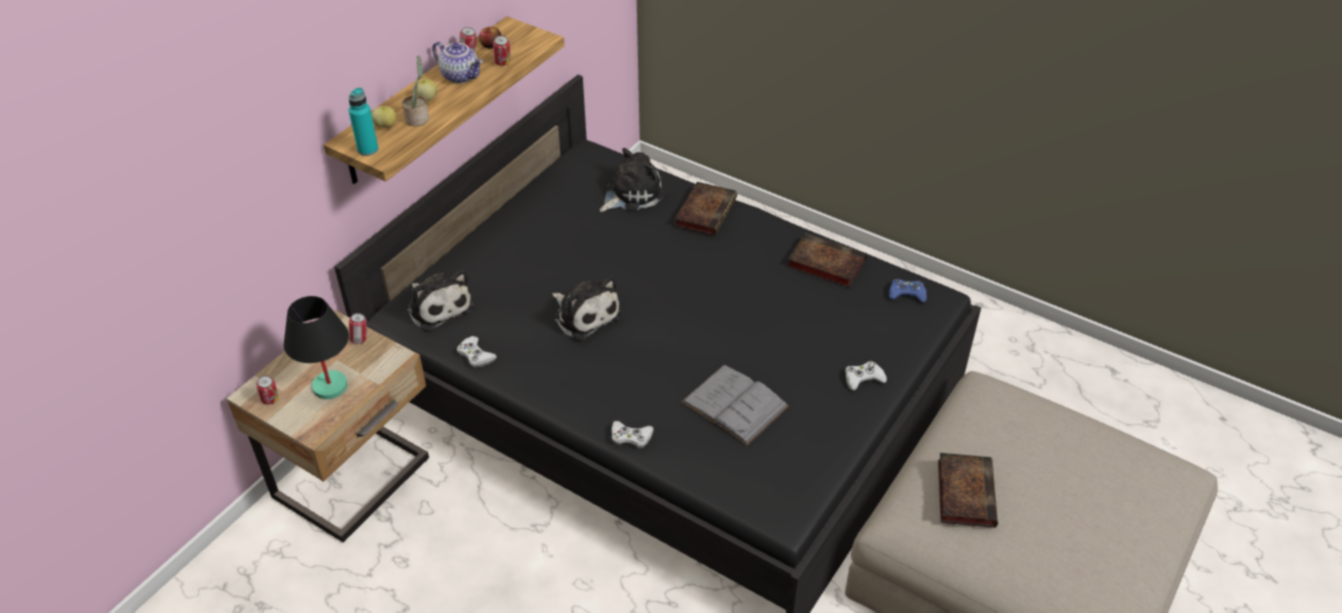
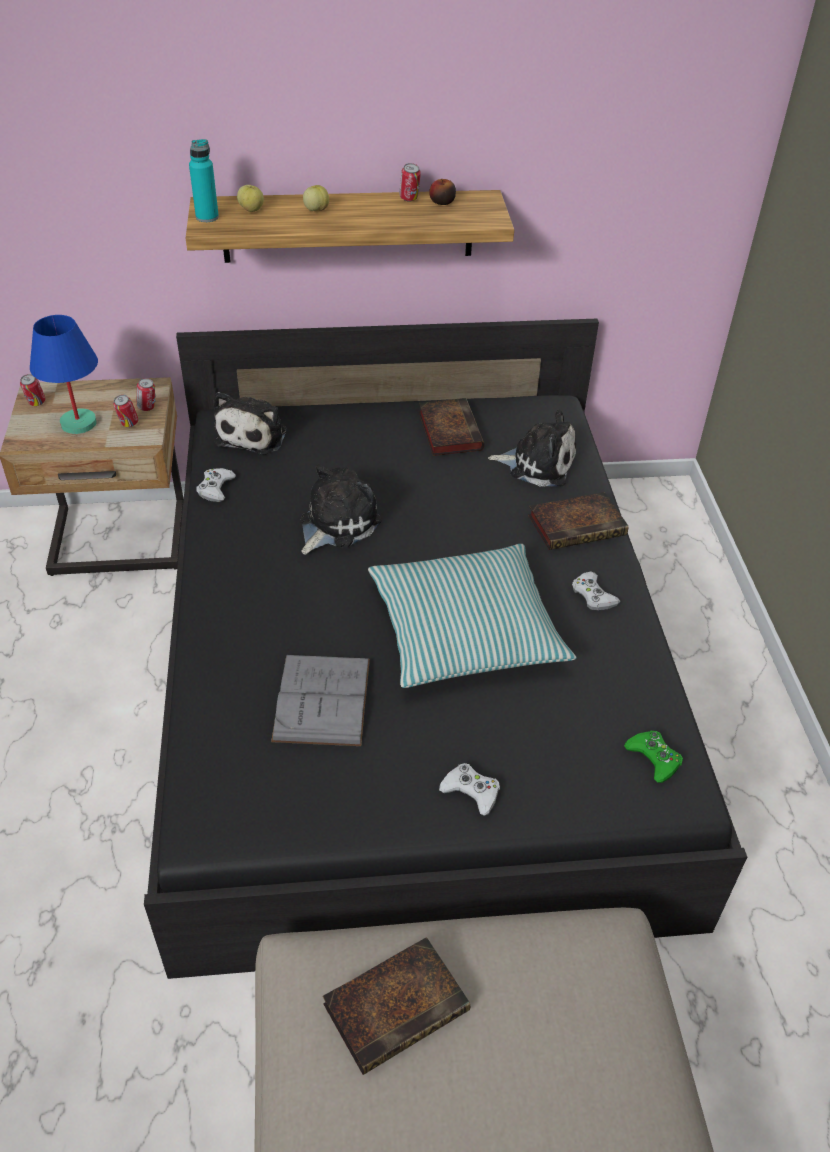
camera: 50 degrees right, 0 degrees up
black table lamp [284,296,349,399] -> blue table lamp [30,315,98,434]
potted plant [402,55,429,127] -> none
teapot [432,42,483,84] -> none
can [493,35,510,66] -> can moved to [113,395,138,427]
plush toy [552,275,622,341] -> plush toy turned 150 degrees counterclockwise [301,464,382,555]
white game controller [611,421,654,448] -> white game controller moved to [572,572,621,610]
book [787,233,867,288] -> book moved to [419,398,484,456]
blue game controller [889,279,927,302] -> green game controller [624,731,683,783]
none -> pillow [368,544,576,688]

